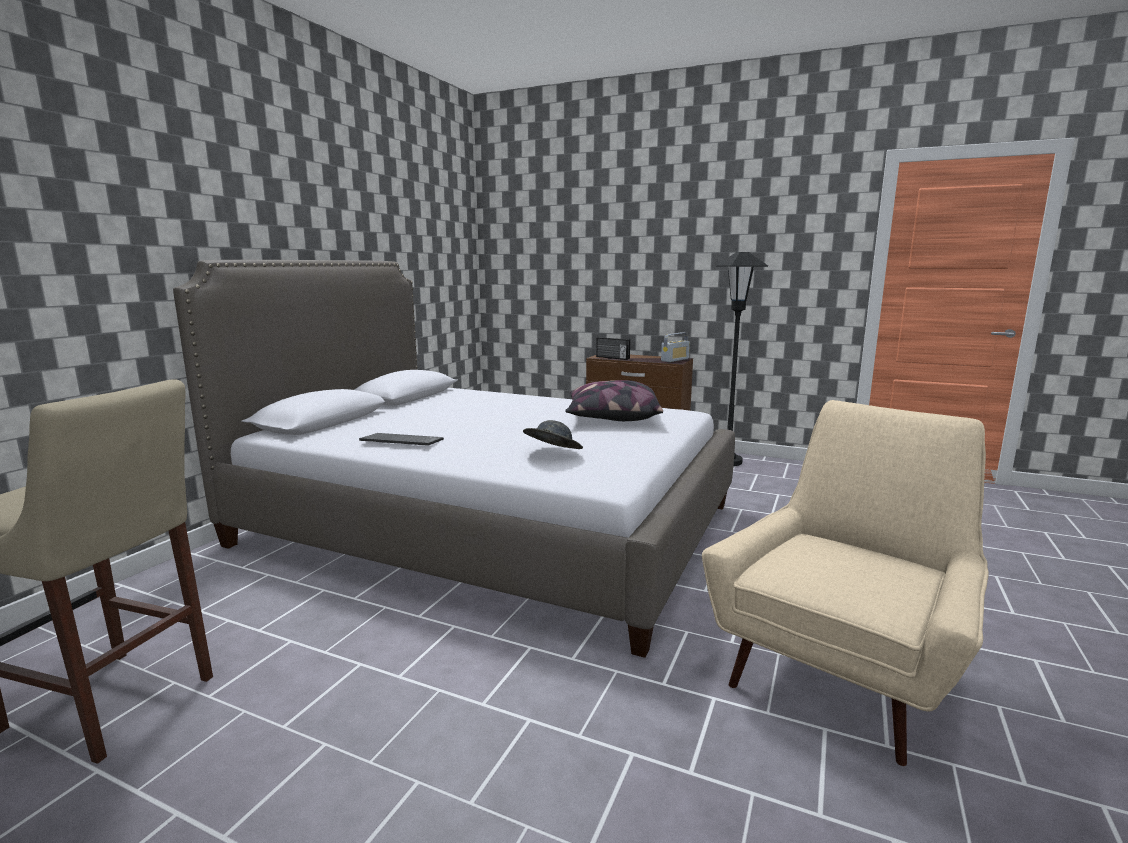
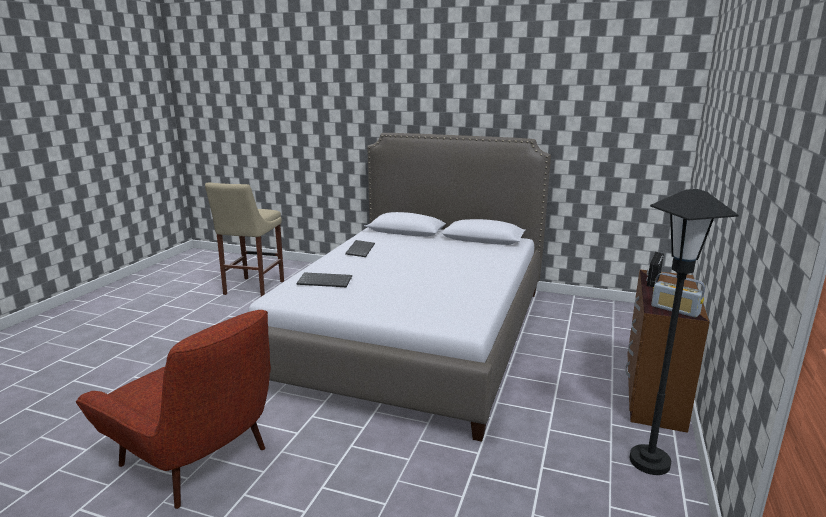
camera: 85 degrees right, 5 degrees up
grey hat [523,420,583,449] -> keyboard [297,272,352,287]
pillow [565,380,663,421] -> none
beige armchair [702,400,989,766] -> red armchair [76,310,271,509]

